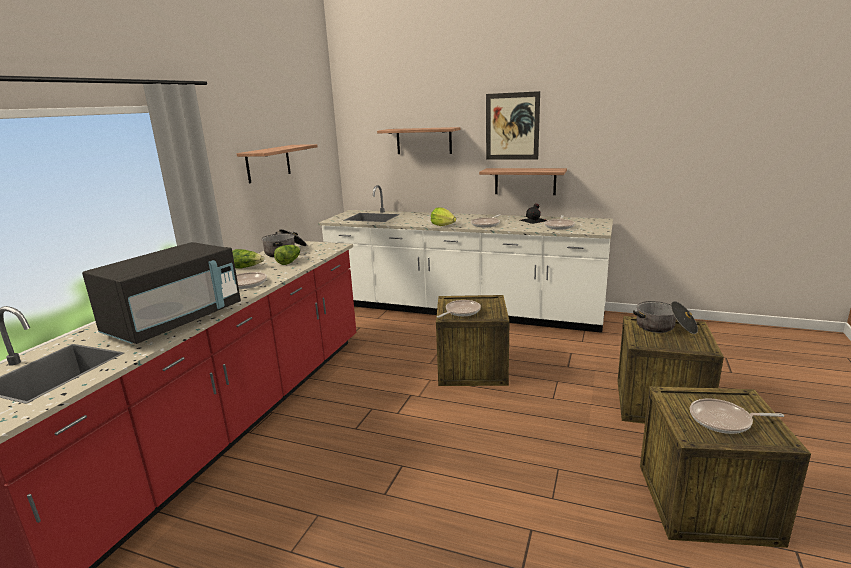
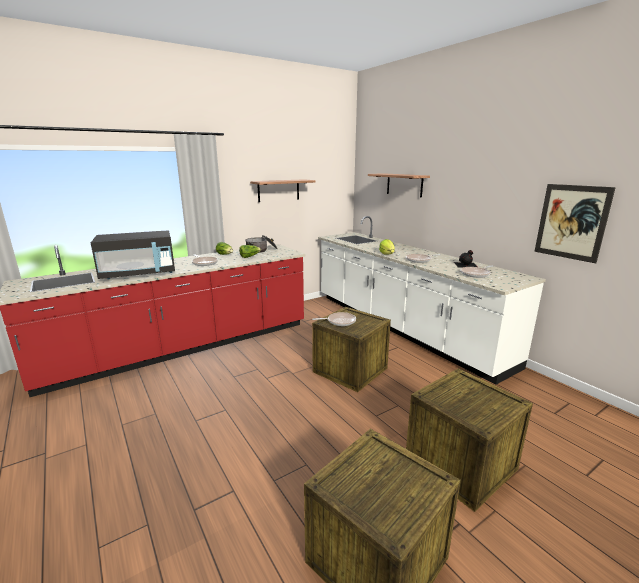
camera: 35 degrees right, 0 degrees up
shelf [479,168,567,195] -> none
picture [486,91,540,160] -> picture moved to [534,184,616,263]
cooking pot [633,301,698,334] -> none
frying pan [690,399,784,434] -> none

